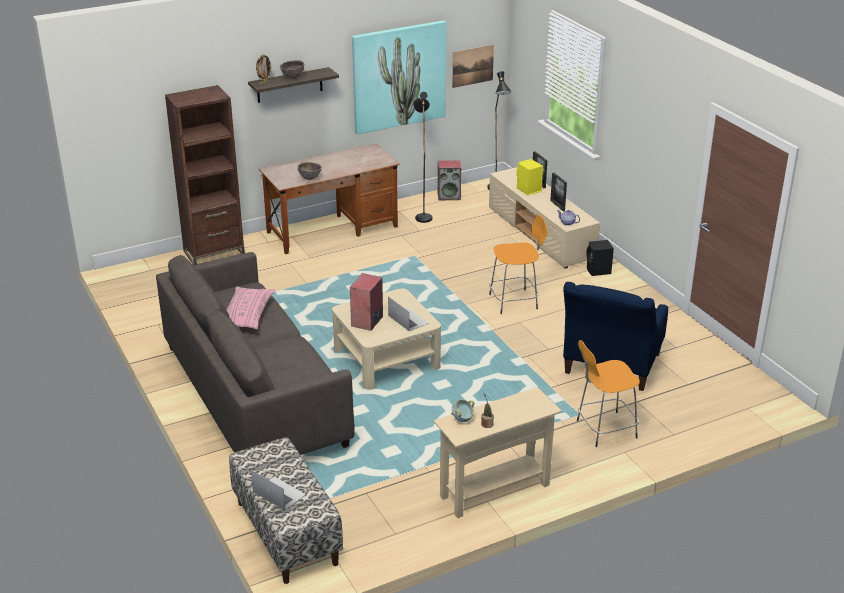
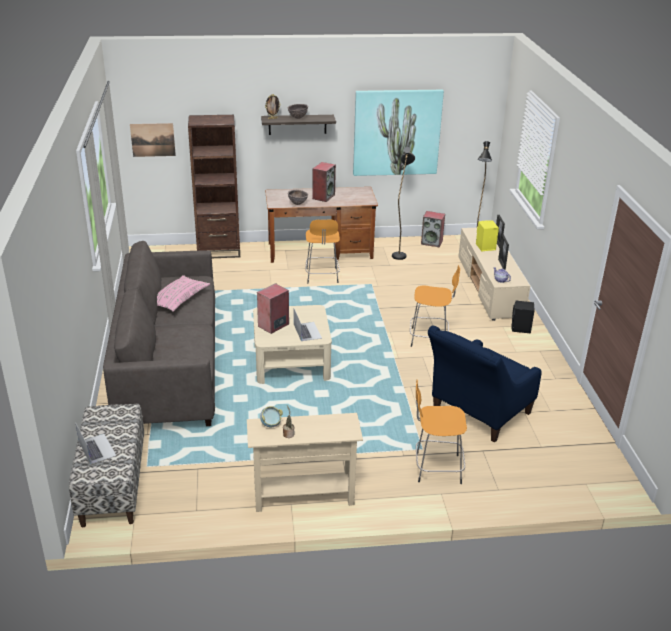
camera: 20 degrees right, 0 degrees up
picture [452,45,494,88] -> picture moved to [130,123,176,157]
none -> orange stool [305,219,340,283]
none -> speaker [312,162,336,202]

